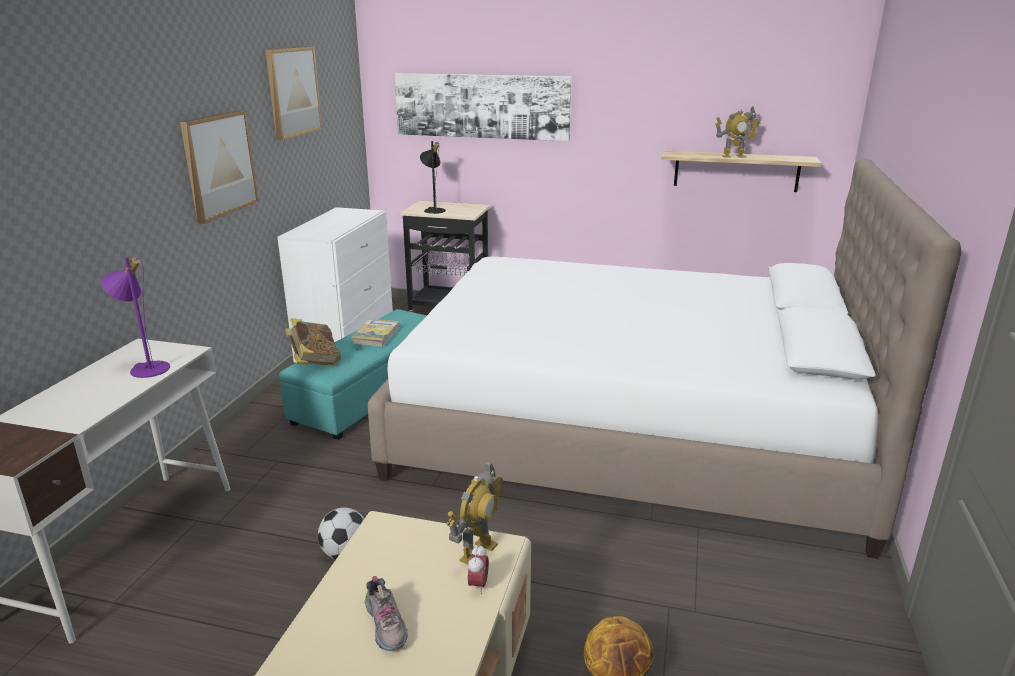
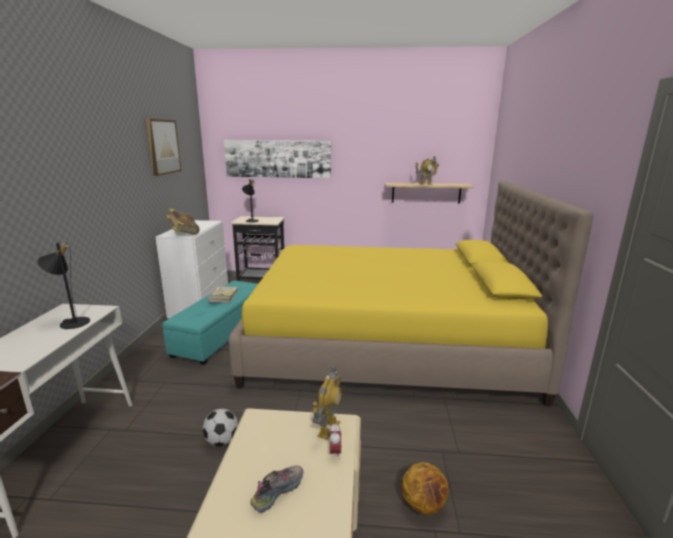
camera: 10 degrees left, 5 degrees down
purple table lamp [101,257,170,378] -> black table lamp [38,243,90,329]
picture [180,110,258,224] -> none
book [285,318,340,366] -> book moved to [166,208,199,235]
shoe [365,576,408,651] -> shoe turned 105 degrees counterclockwise [250,466,304,513]
white bed [368,159,961,559] -> yellow bed [229,180,593,407]

